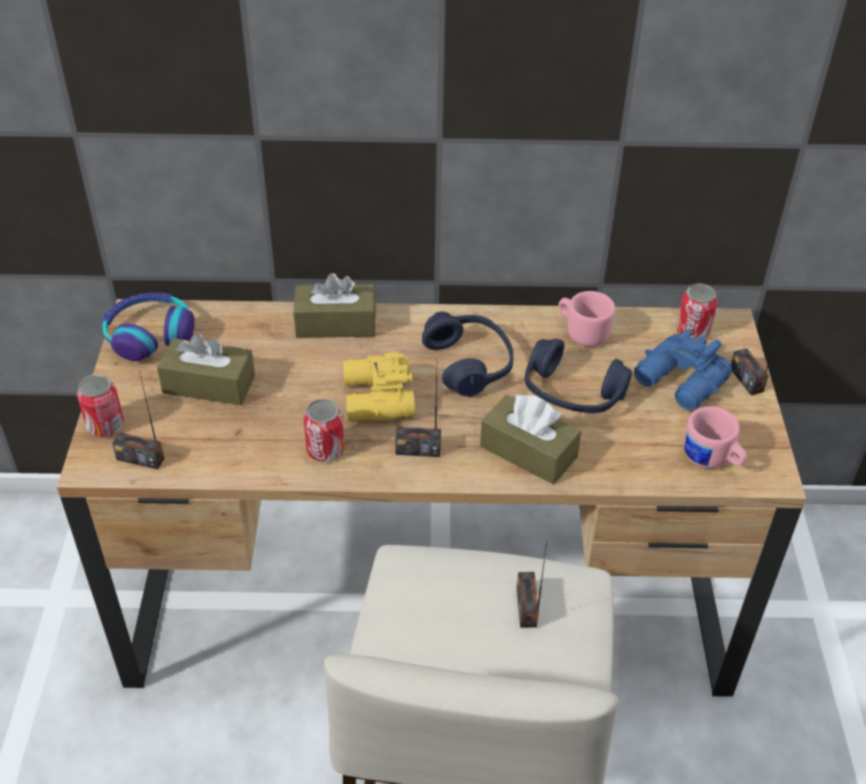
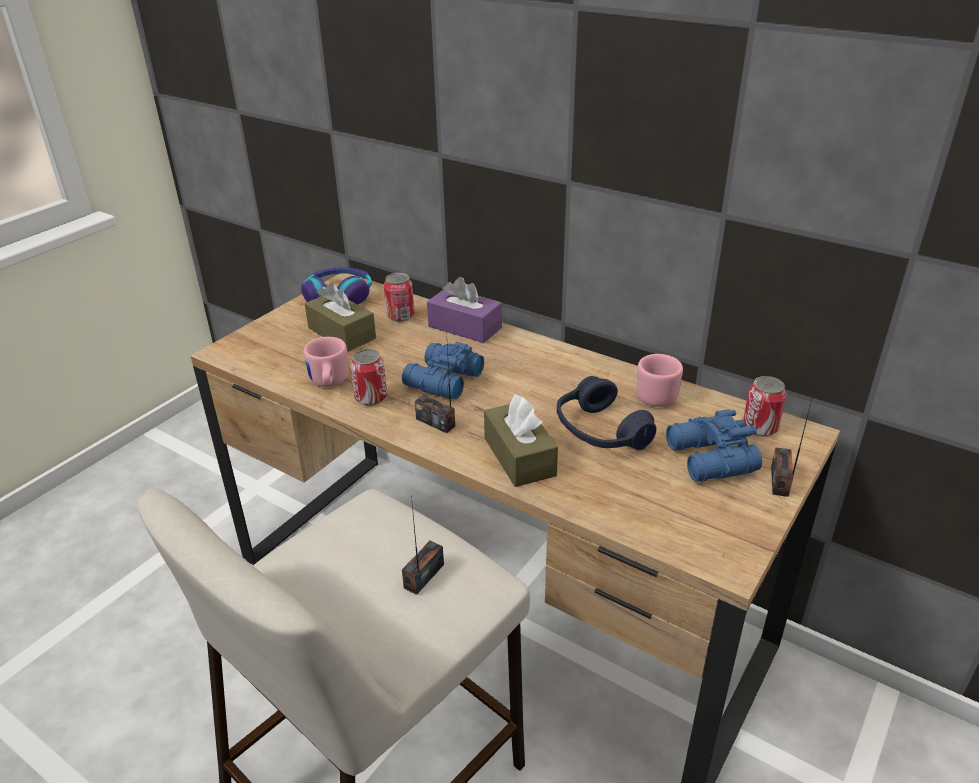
camera: 35 degrees right, 10 degrees down
can [77,374,124,437] -> can moved to [384,273,414,322]
radio [112,370,164,469] -> none
brown tissue box [294,273,376,338] -> purple tissue box [427,277,502,343]
yellow binoculars [343,352,415,422] -> blue binoculars [402,342,484,399]
blue headphones [422,312,513,397] -> none
pink mug [684,406,747,469] -> pink mug moved to [304,337,348,387]

